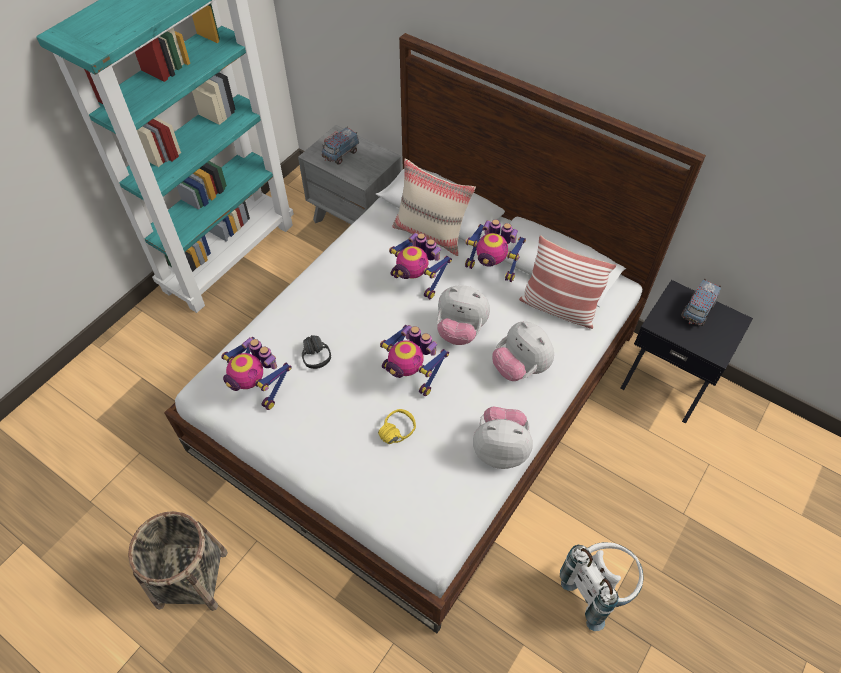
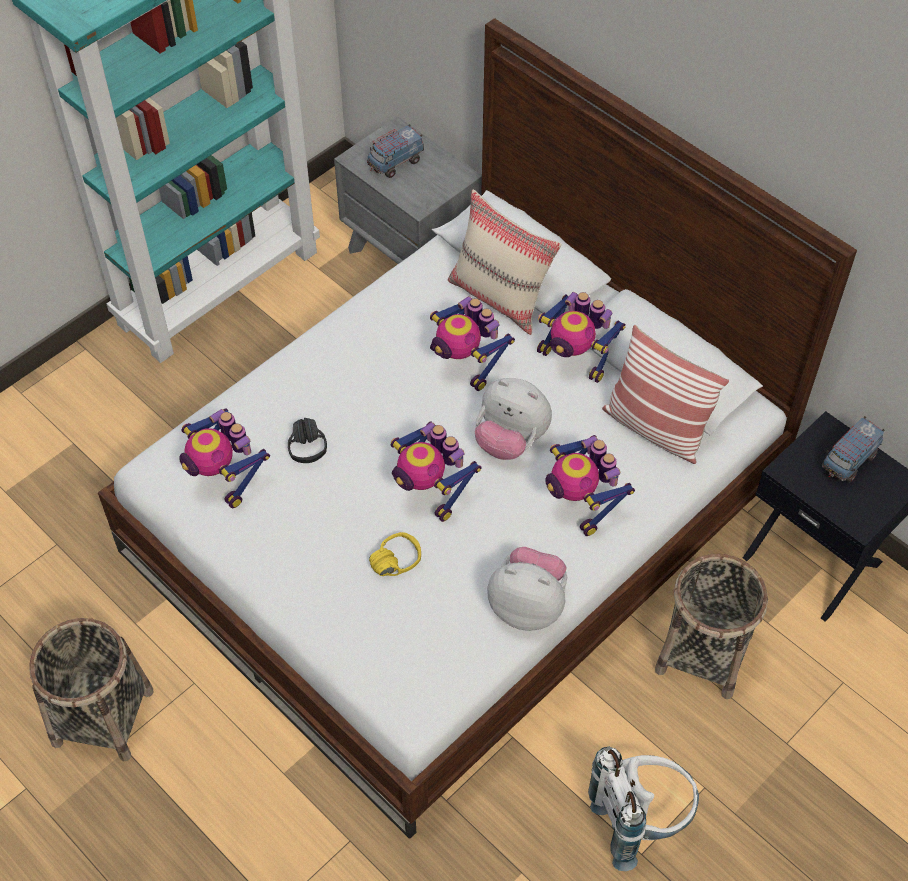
camera: 10 degrees right, 0 degrees up
plush toy [492,321,554,381] -> toy robot [545,435,635,536]
none -> basket [655,554,768,699]

